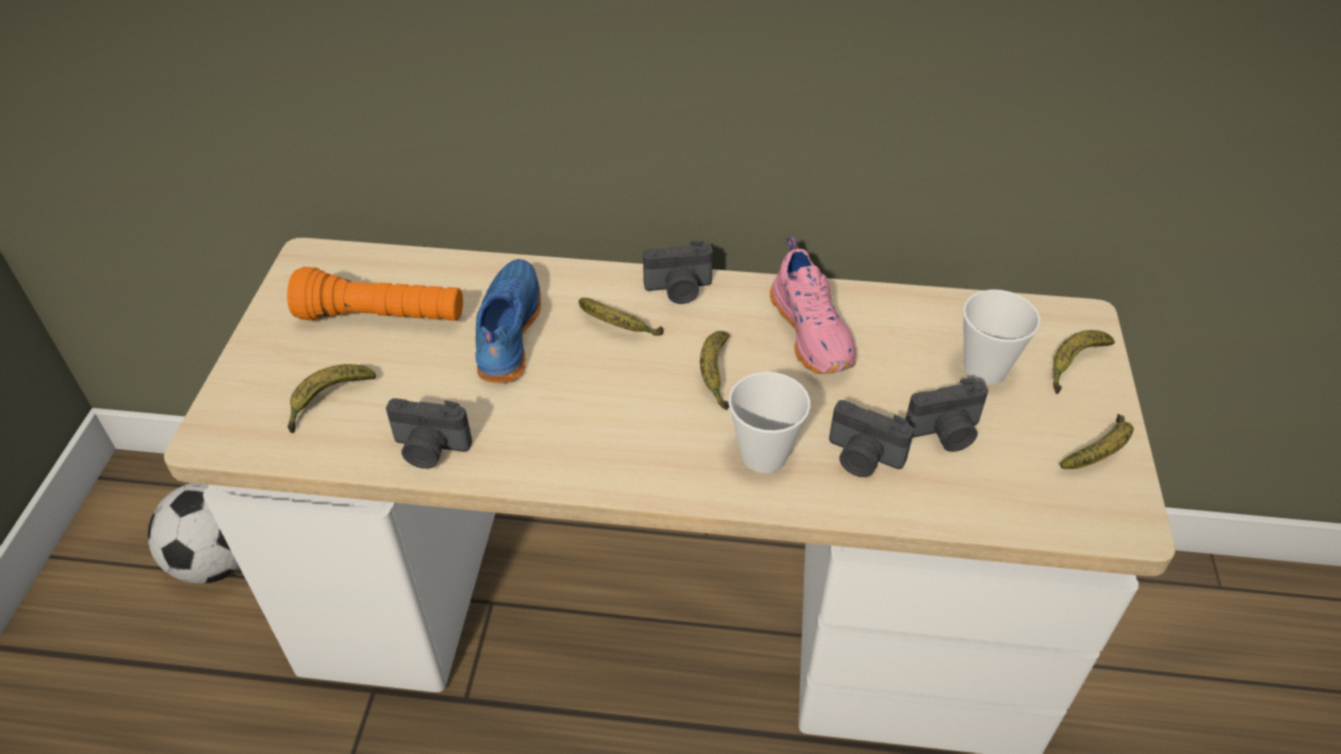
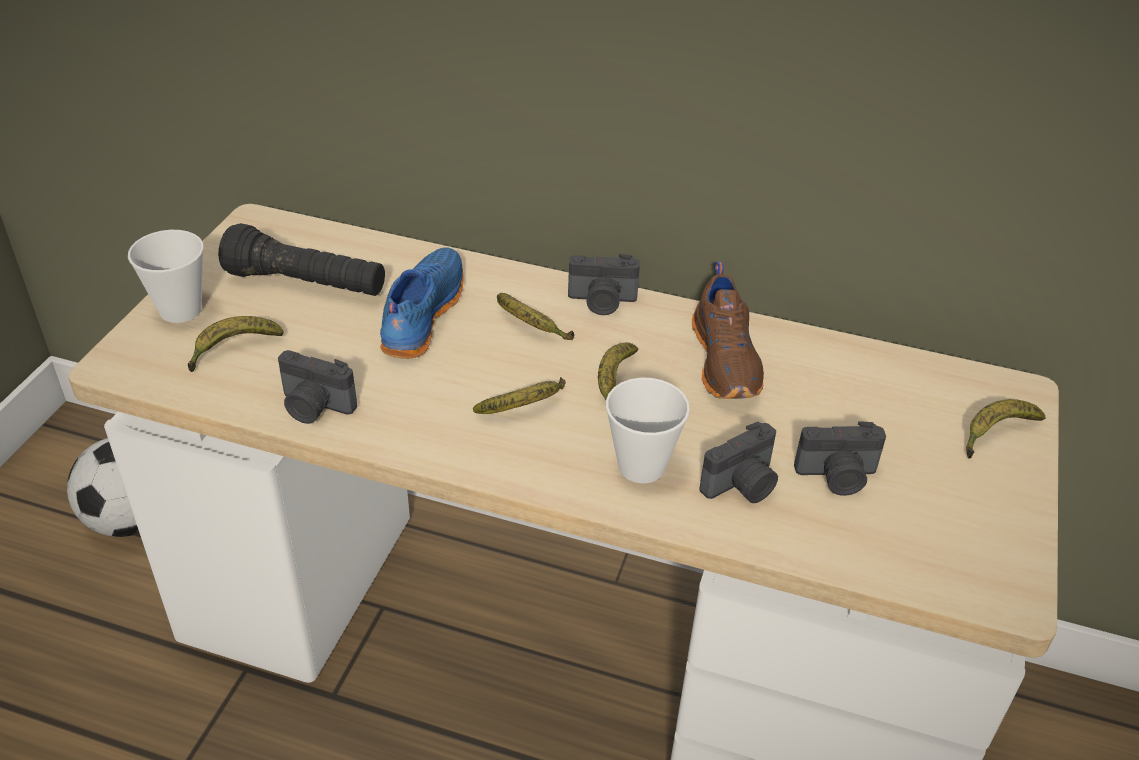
camera: 10 degrees right, 5 degrees down
orange flashlight [287,267,463,321] -> black flashlight [218,223,385,296]
pink shoe [770,237,856,374] -> brown shoe [692,262,764,399]
camera [829,400,914,477] -> camera turned 75 degrees counterclockwise [699,421,778,503]
cup [963,289,1041,385] -> cup moved to [128,230,204,323]
banana [1060,414,1134,469] -> banana moved to [473,377,566,414]

